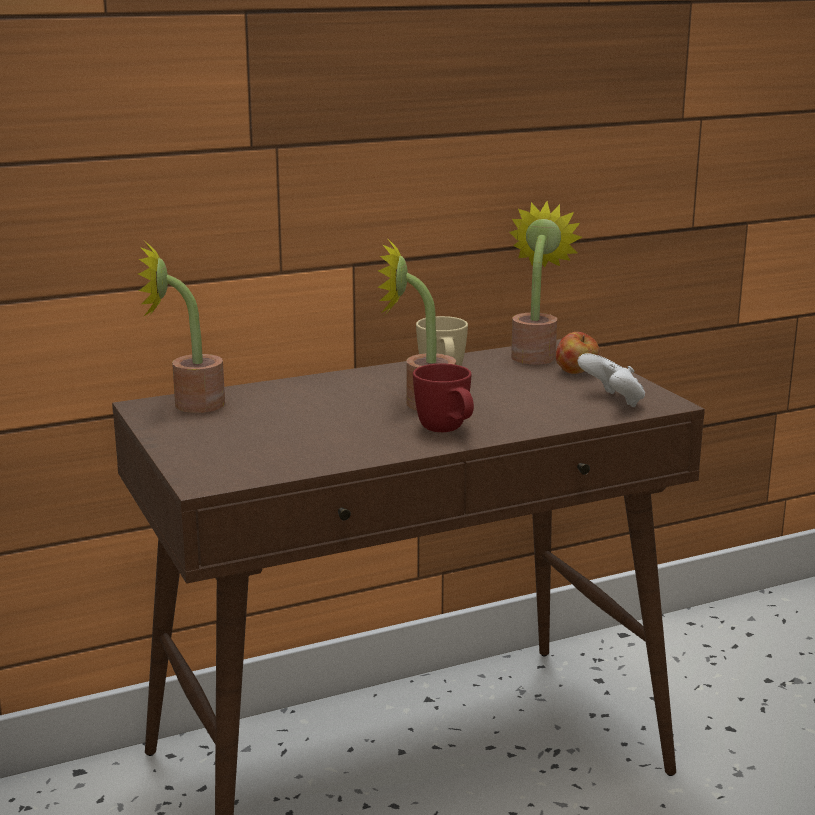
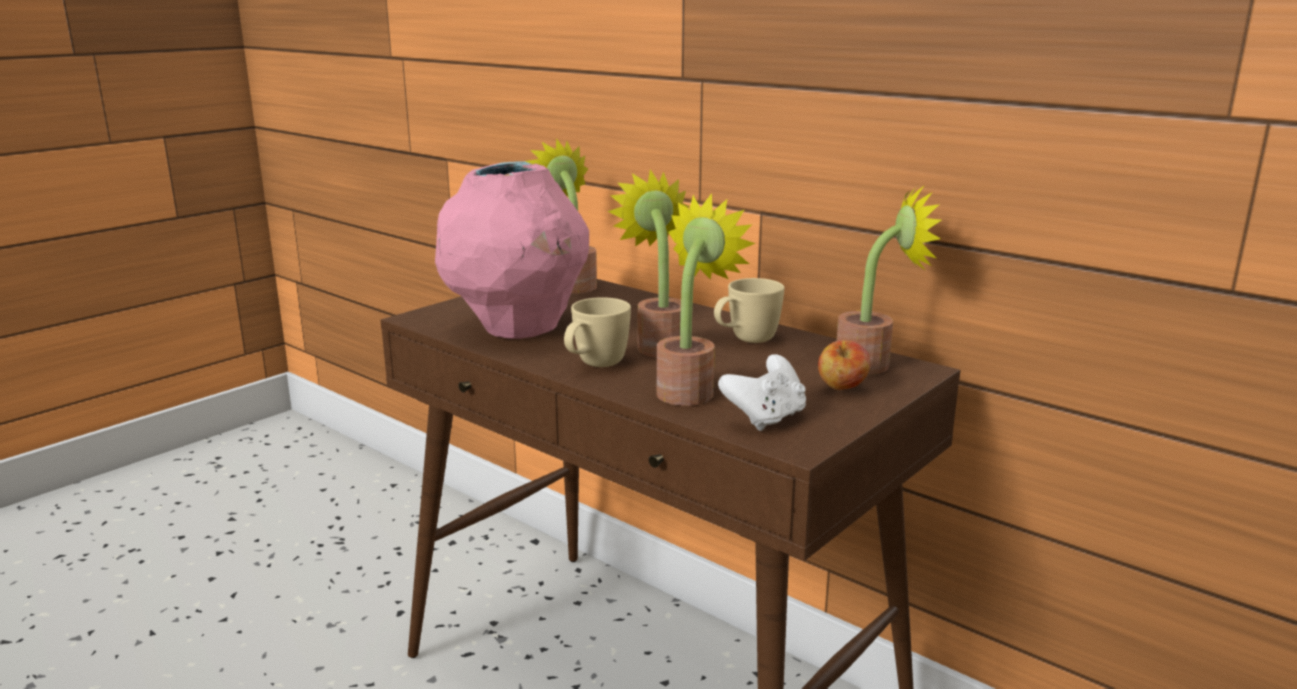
camera: 65 degrees right, 0 degrees up
red mug [413,364,474,432] -> beige mug [564,297,631,367]
none -> pink vase [435,161,589,339]
none -> potted plant [657,193,756,406]

